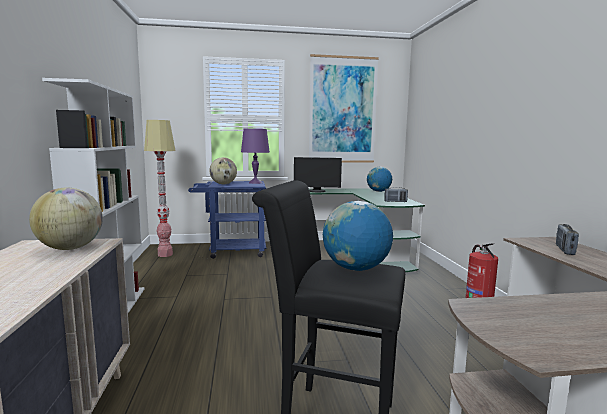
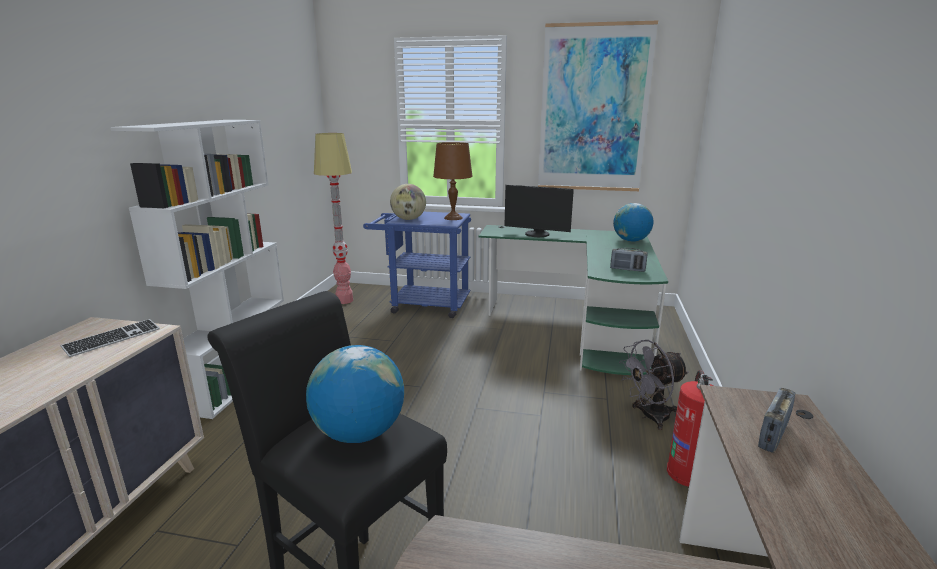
camera: 20 degrees right, 10 degrees up
globe [29,188,103,250] -> keyboard [60,319,160,357]
purple table lamp [241,128,270,184] -> brown table lamp [433,142,473,220]
none -> grey fan [619,340,689,430]

